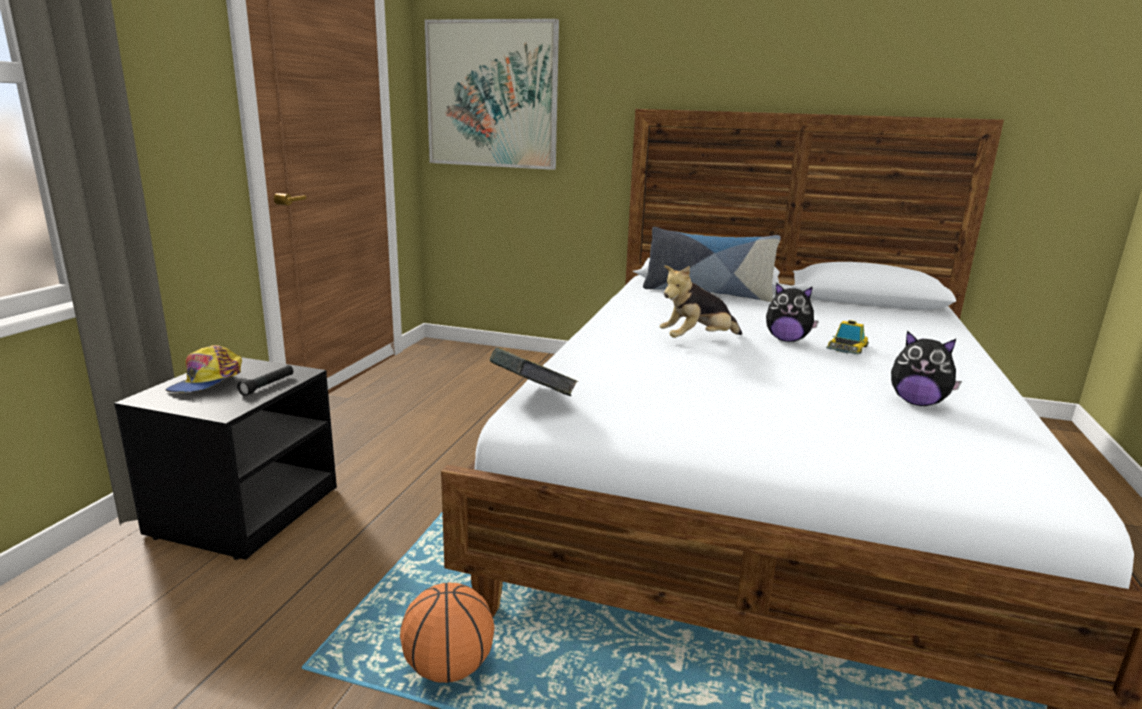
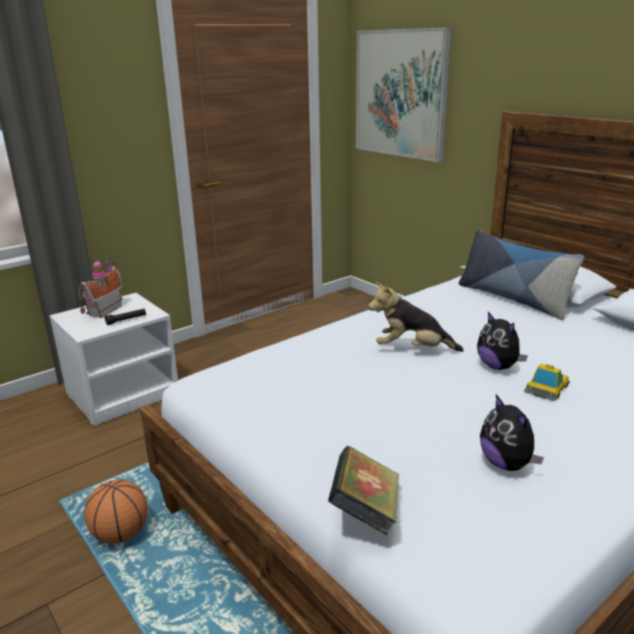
camera: 35 degrees right, 5 degrees up
black nightstand [114,357,337,560] -> white nightstand [49,293,178,426]
cap [165,345,242,393] -> toy house [79,256,122,318]
book [489,347,578,396] -> book moved to [328,446,399,535]
toy car [826,320,869,355] -> toy car turned 150 degrees clockwise [524,364,570,401]

